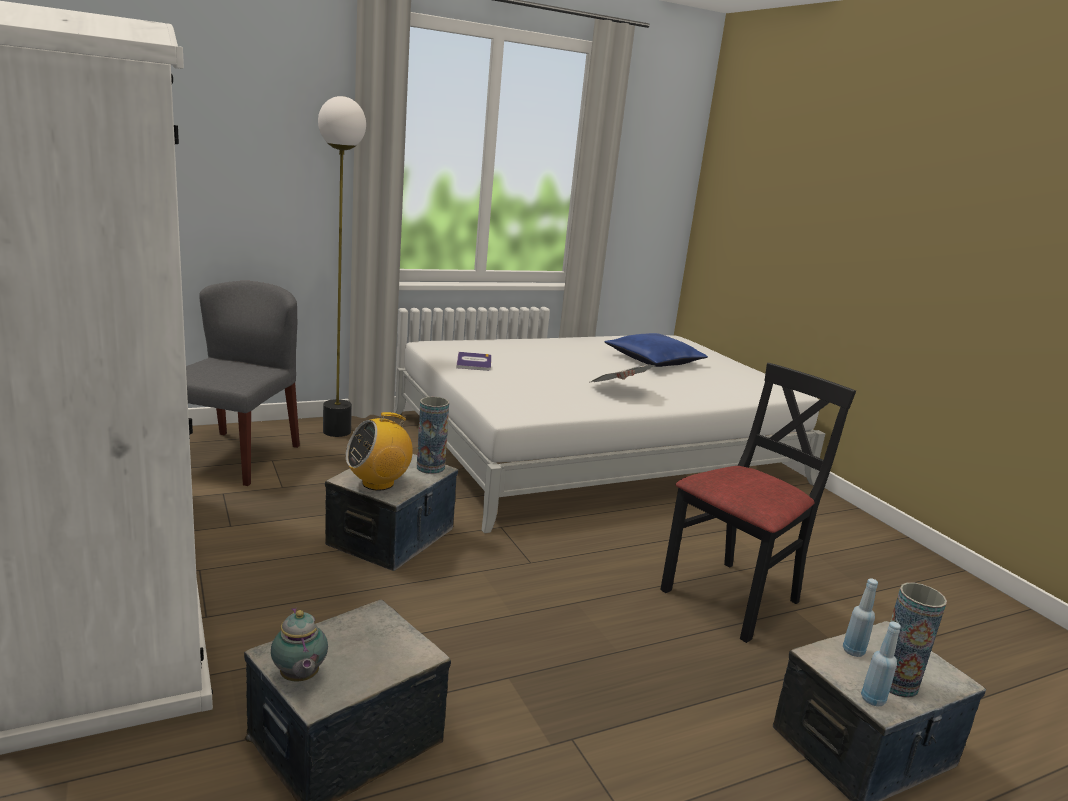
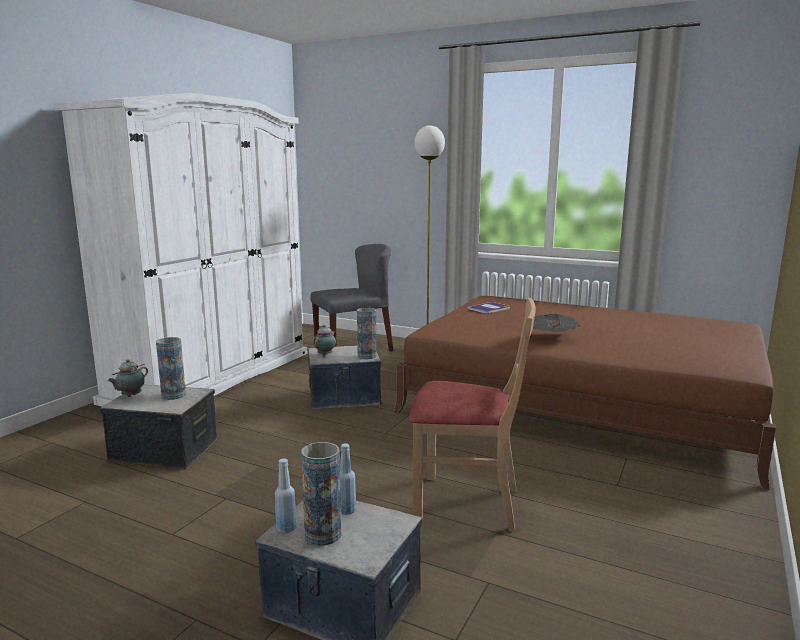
camera: 55 degrees right, 5 degrees down
radio [346,412,413,490] -> teapot [313,325,336,356]
white bed [393,335,825,533] -> brown bed [393,296,776,490]
blue pillow [605,333,708,367] -> none
black chair [660,363,856,643] -> beige chair [409,298,536,532]
none -> vase [156,337,186,400]

